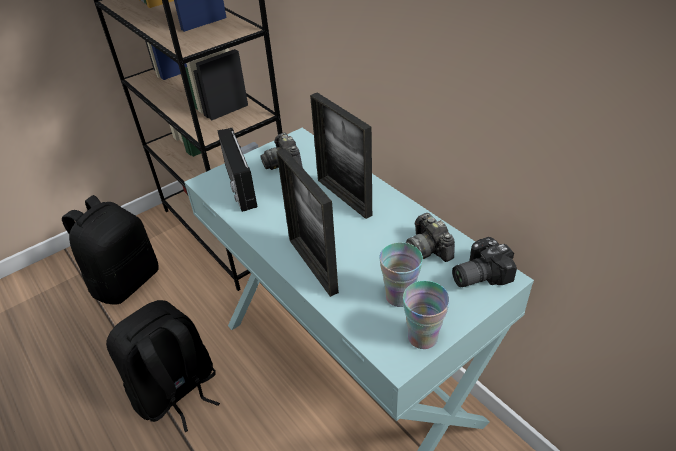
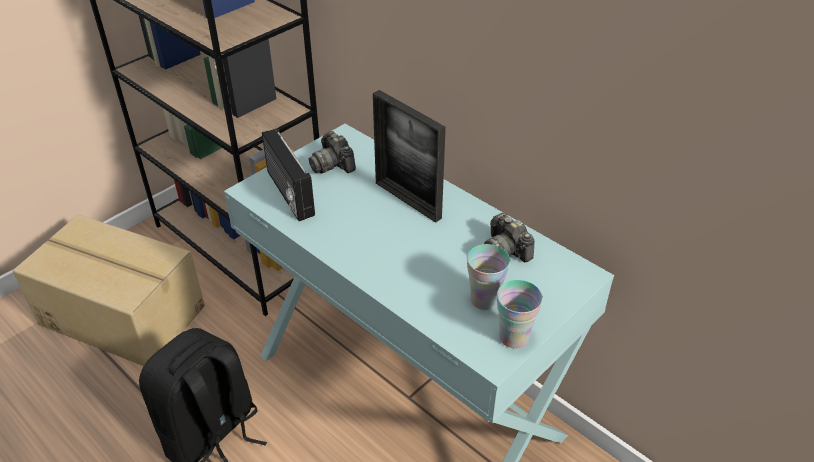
camera: 10 degrees left, 0 degrees up
black backpack [62,195,159,305] -> cardboard box [13,214,205,366]
picture frame [276,148,339,297] -> none
camera [452,237,517,287] -> none

